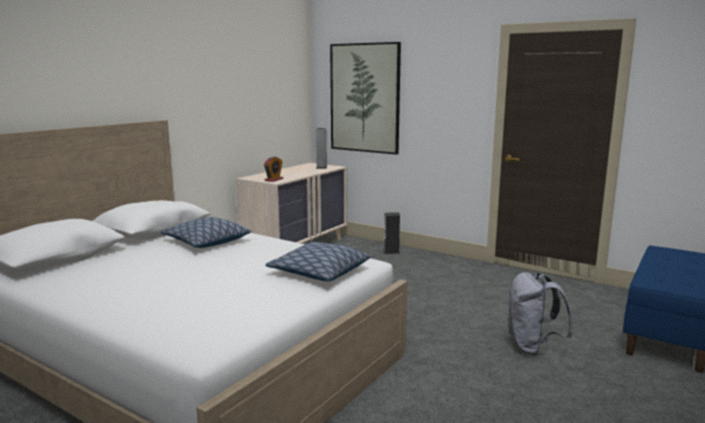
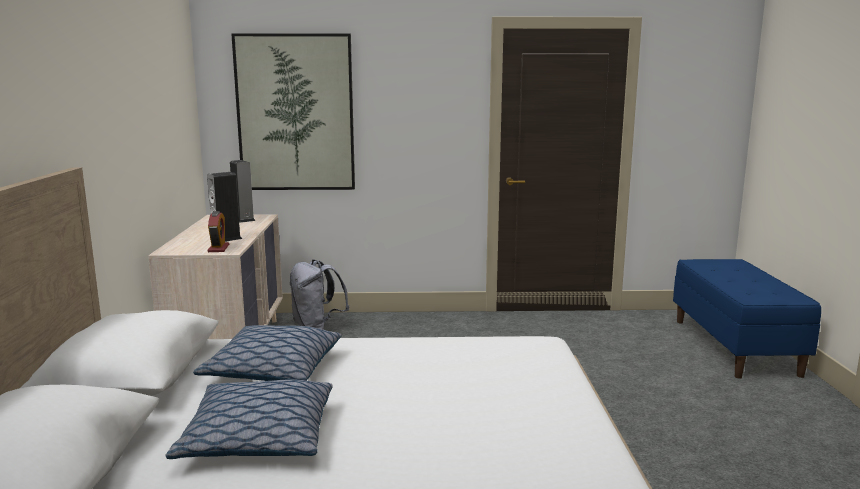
camera: 35 degrees left, 0 degrees up
pillow [266,242,371,281] -> pillow moved to [166,379,333,459]
speaker [383,212,400,254] -> speaker moved to [207,172,242,242]
grey backpack [507,272,573,355] -> grey backpack moved to [290,260,350,330]

